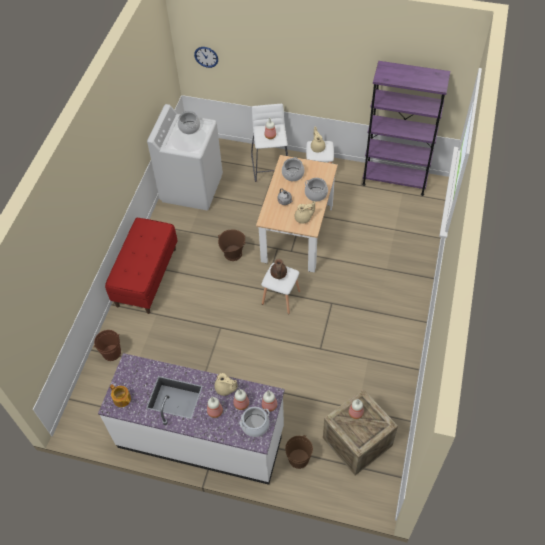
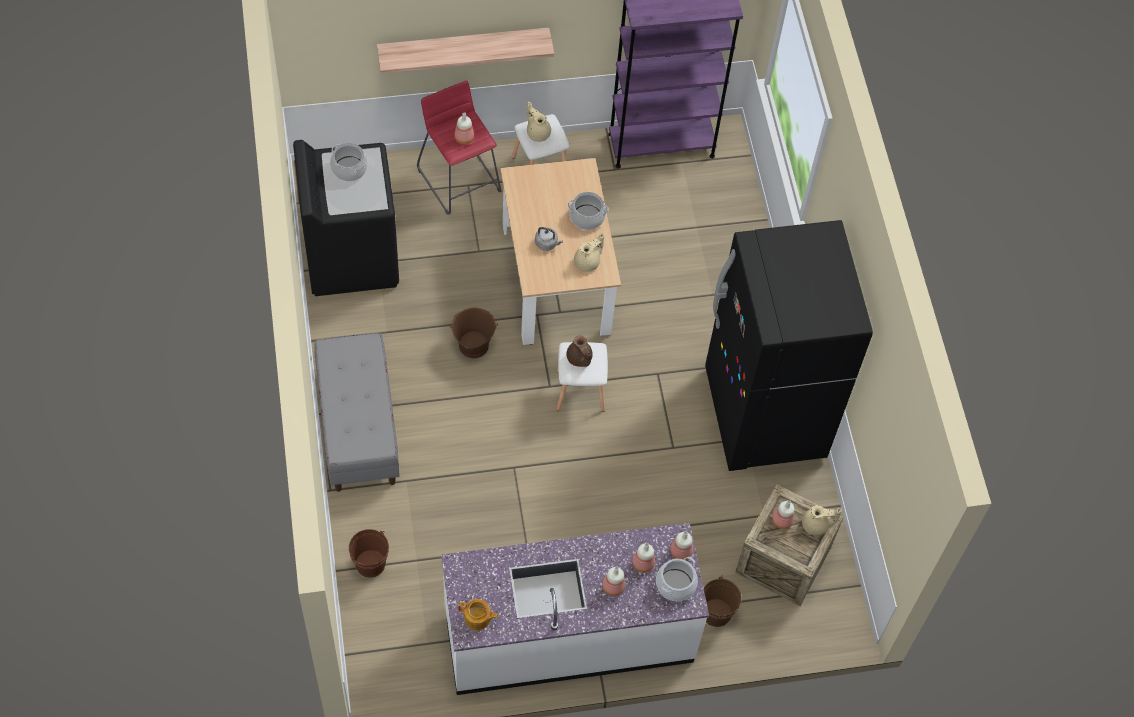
camera: 30 degrees left, 5 degrees up
red bench [105,218,178,314] -> grey bench [315,333,400,492]
white washing machine [147,104,223,210] -> black washing machine [293,140,399,296]
wall clock [194,47,218,68] -> none
beige teapot [215,373,238,396] -> beige teapot moved to [802,505,842,536]
white stool [251,104,288,182] -> red stool [417,80,501,214]
cooking pot [282,157,304,181] -> none
none -> shelf [377,28,554,74]
none -> black fridge [705,220,873,471]

